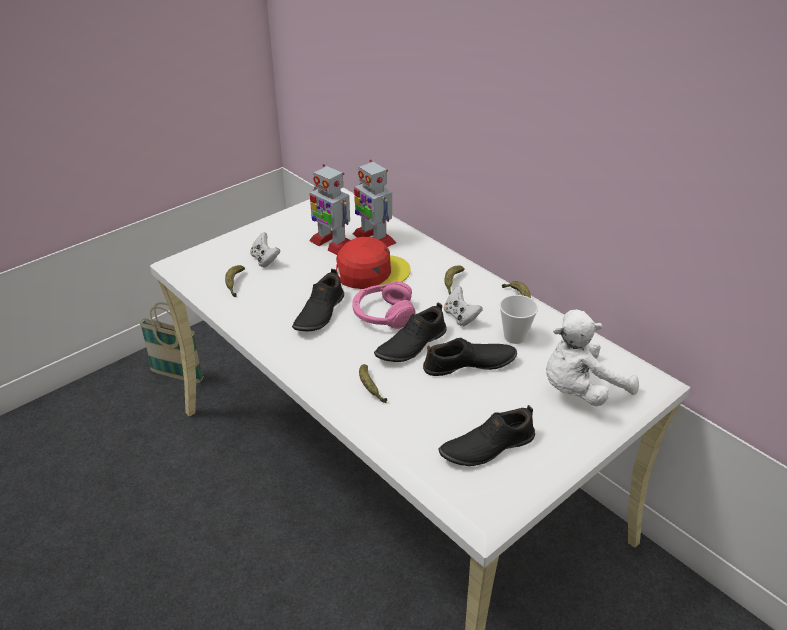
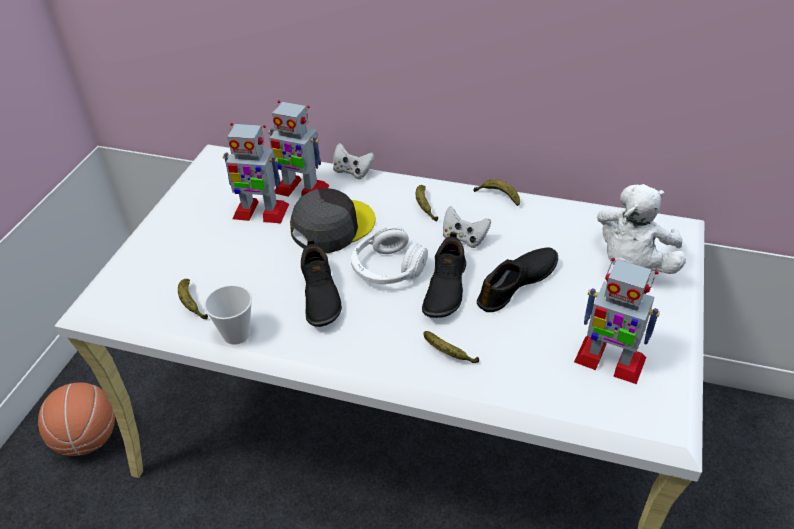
camera: 30 degrees left, 5 degrees up
basket [139,302,204,383] -> basketball [38,382,115,456]
white game controller [250,232,280,267] -> white game controller moved to [333,143,375,179]
red cap [336,237,411,289] -> grey cap [290,188,375,253]
pink headphones [352,281,415,329] -> white headphones [351,225,428,284]
black shoe [439,405,535,466] -> toy robot [574,258,660,384]
cup [499,295,538,344] -> cup moved to [204,285,252,345]

